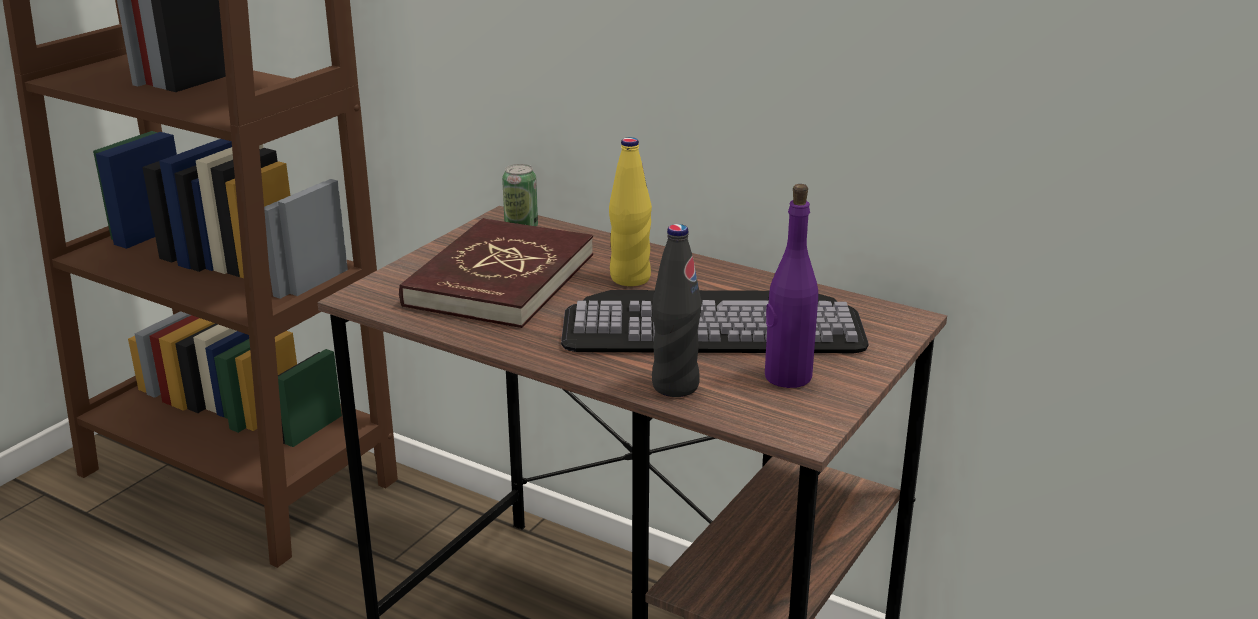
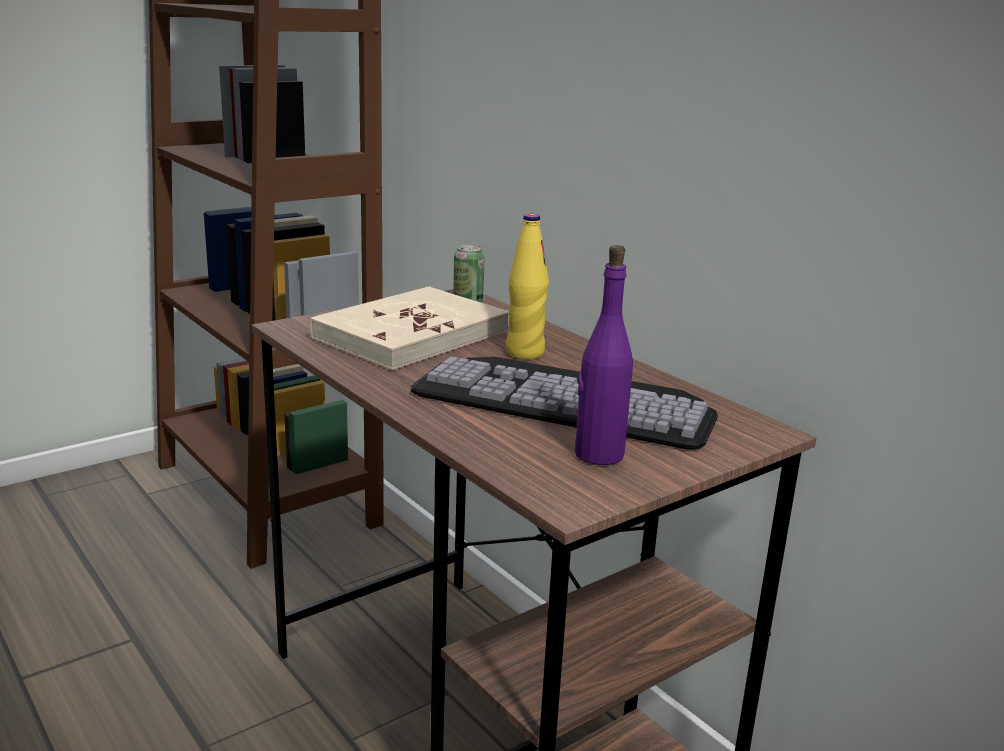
camera: 20 degrees right, 5 degrees down
red book [399,218,593,328] -> beige book [310,286,509,371]
black bottle [652,224,702,397] -> none

